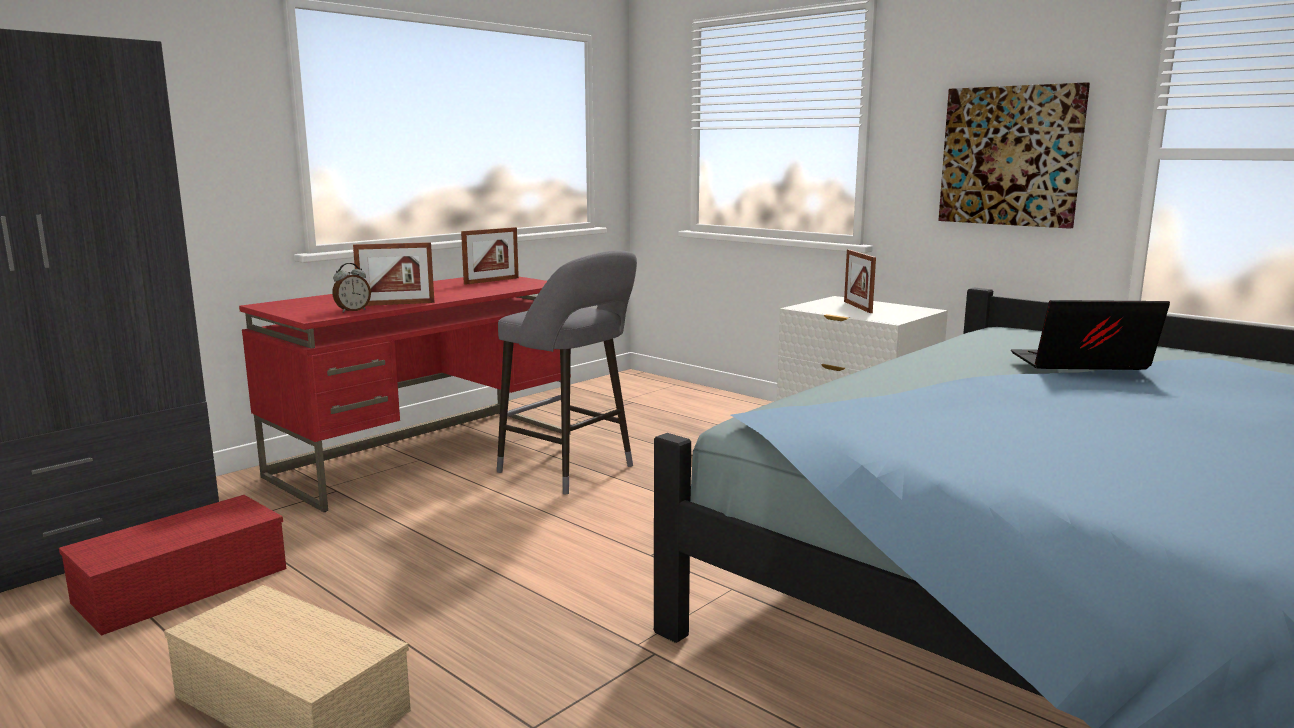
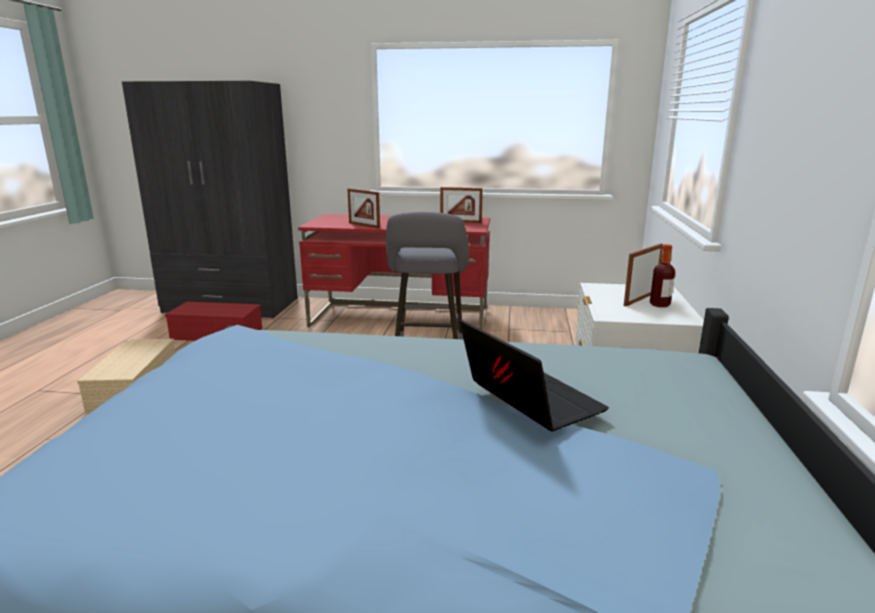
camera: 55 degrees right, 5 degrees up
alarm clock [332,263,371,313] -> none
picture [938,82,1090,229] -> none
none -> bottle [650,244,675,307]

